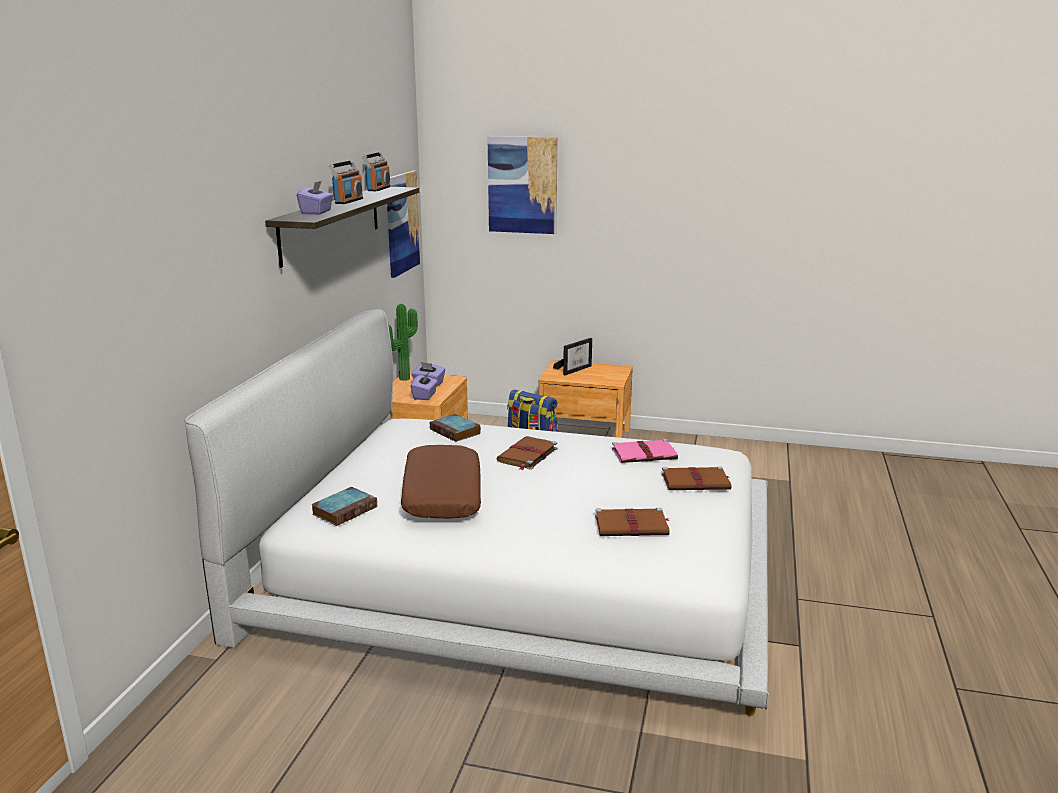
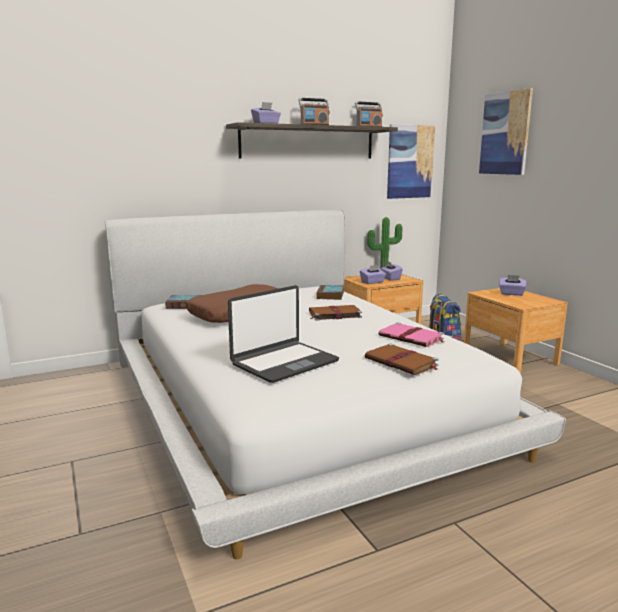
camera: 50 degrees right, 5 degrees down
picture frame [553,338,592,375] -> purple tissue box [499,275,526,296]
brown book [595,508,670,536] -> laptop [228,285,339,383]

